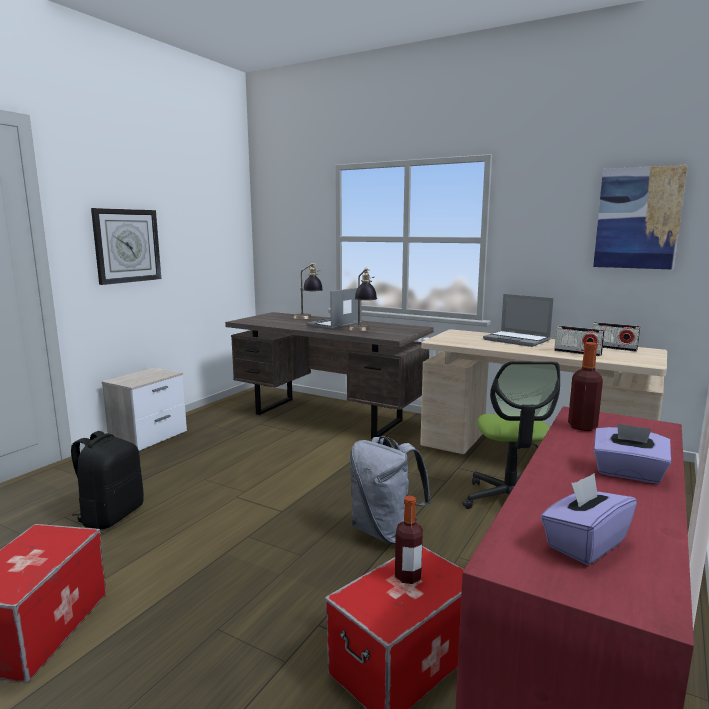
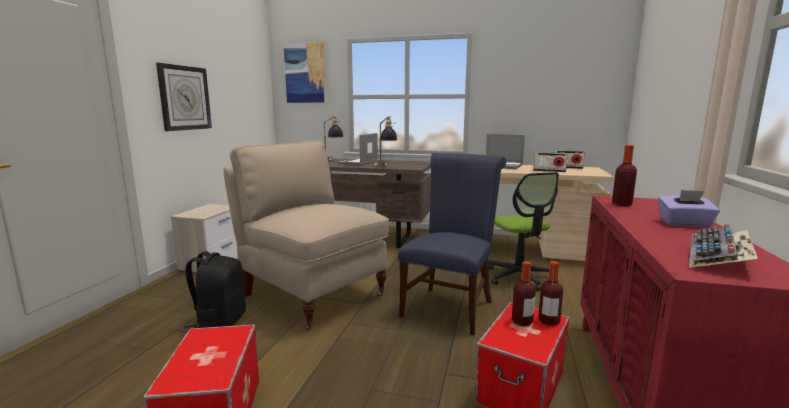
camera: 15 degrees left, 0 degrees up
grey backpack [350,436,431,544] -> blue chair [398,153,506,336]
purple tissue box [541,473,637,565] -> keyboard [689,224,758,268]
picture [593,165,687,270] -> picture moved to [284,42,326,103]
none -> beige chair [224,140,389,331]
none -> bottle [538,261,563,326]

